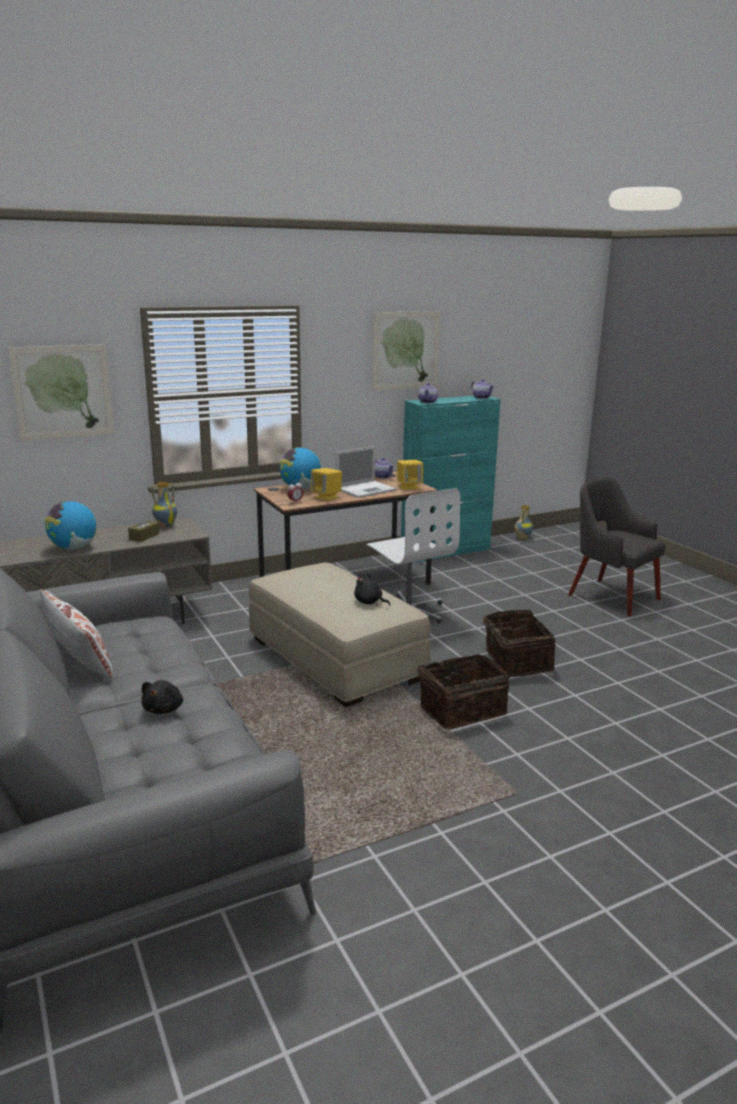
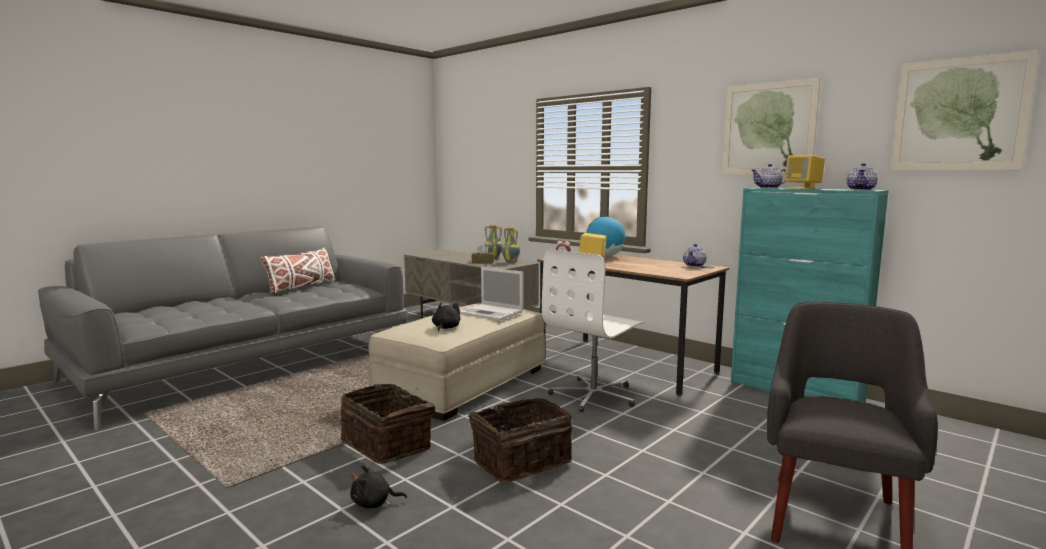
camera: 70 degrees right, 10 degrees down
picture [8,344,114,441] -> picture moved to [890,50,1039,170]
globe [45,501,96,550] -> none
black plush toy [141,680,183,714] -> black plush toy moved to [350,465,407,509]
laptop [336,446,396,498] -> laptop moved to [460,267,524,320]
yellow speaker [397,460,423,490] -> yellow speaker moved to [785,155,825,189]
vase [515,505,533,540] -> vase moved to [485,225,502,259]

